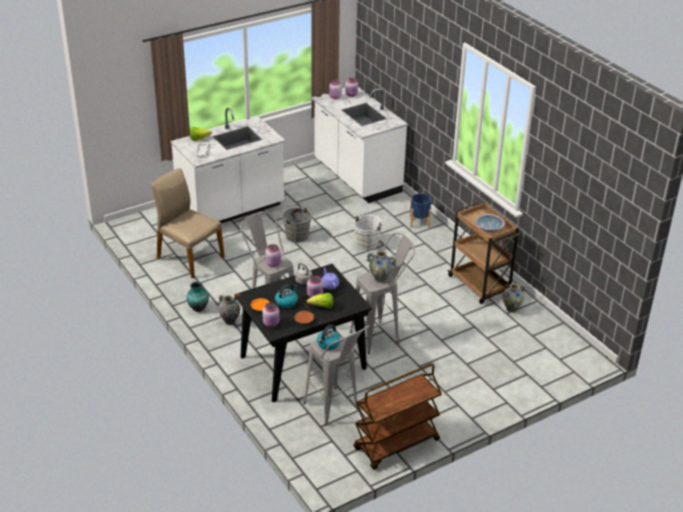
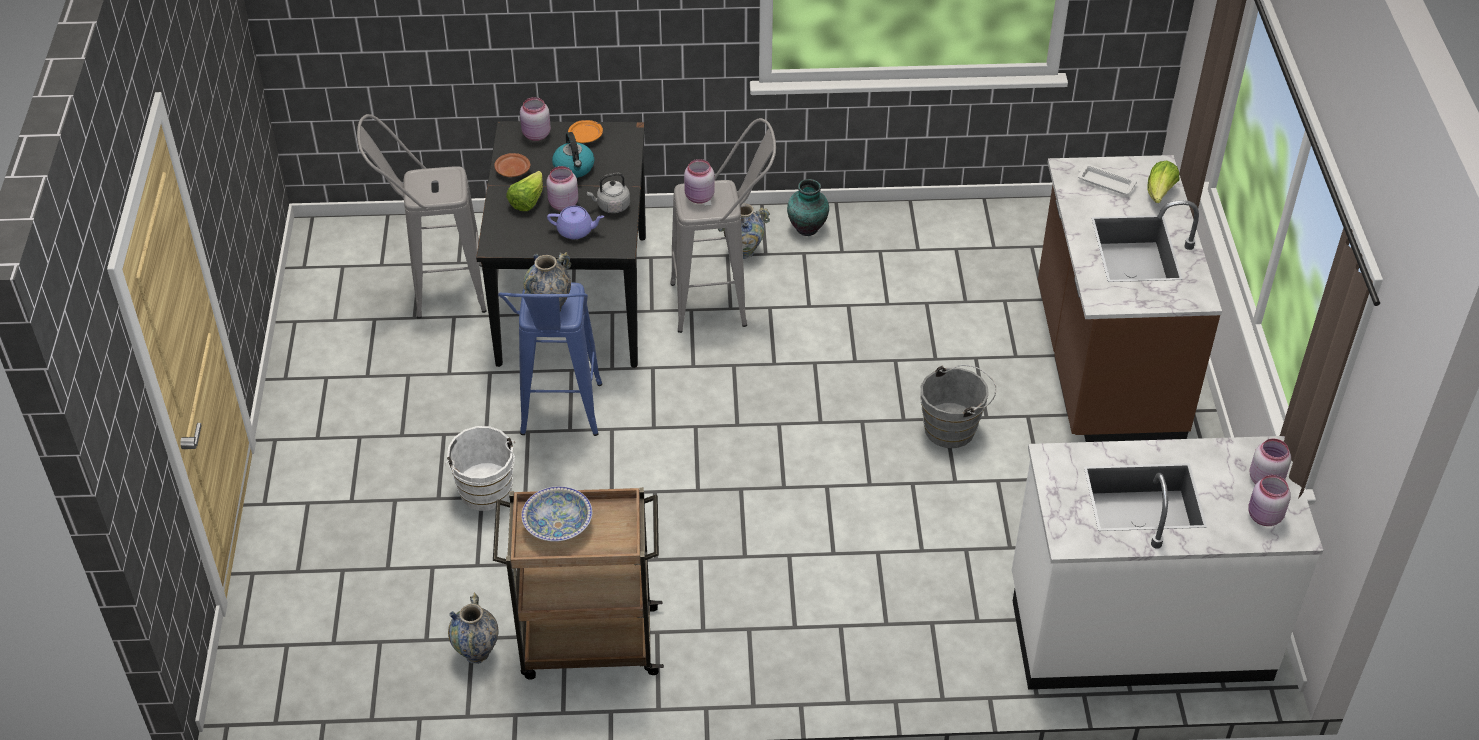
camera: 120 degrees right, 10 degrees up
beige chair [151,168,225,278] -> none
white counter [171,108,285,223] -> brown counter [1038,155,1222,442]
kettle [317,324,341,350] -> none
grey stool [350,232,415,354] -> blue stool [498,282,602,436]
white bucket [353,213,385,250] -> white bucket moved to [445,426,516,511]
brown cart [354,363,442,470] -> none
blue planter [409,193,431,228] -> none

